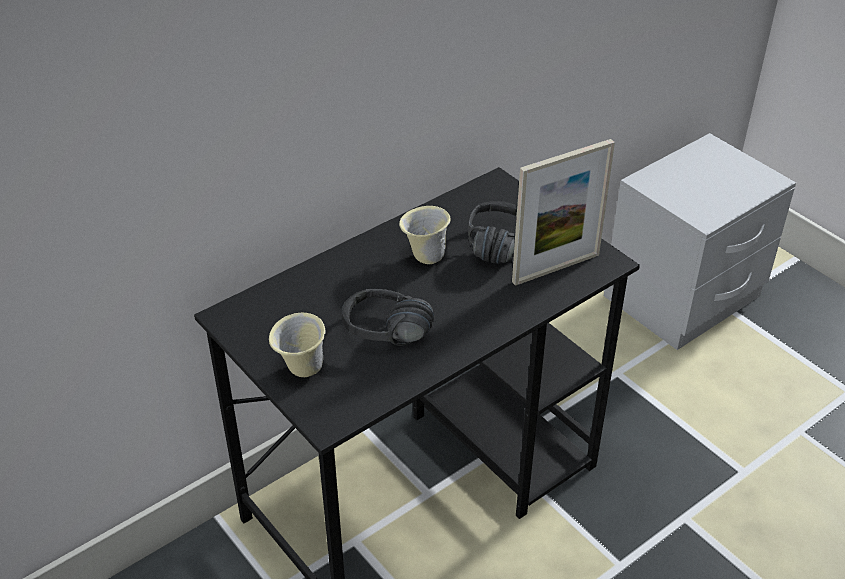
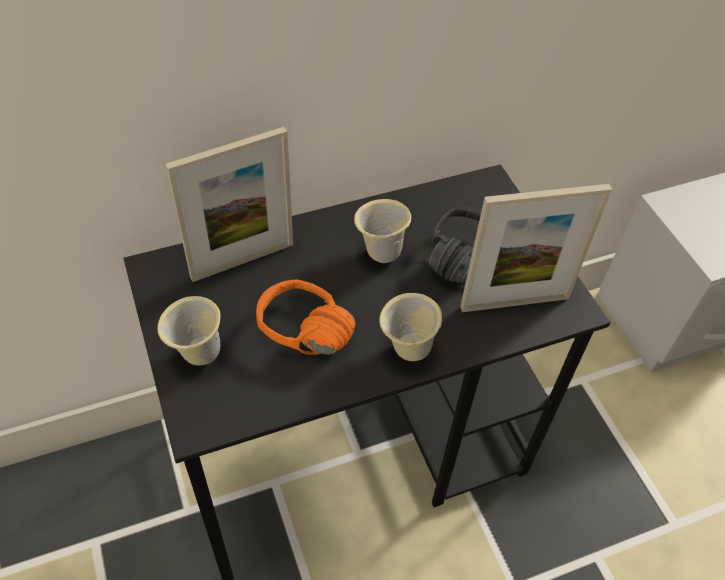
camera: 15 degrees right, 10 degrees up
black headphones [342,289,434,346] -> orange headphones [256,279,355,355]
none -> picture frame [166,127,293,282]
none -> beige mug [379,293,442,361]

